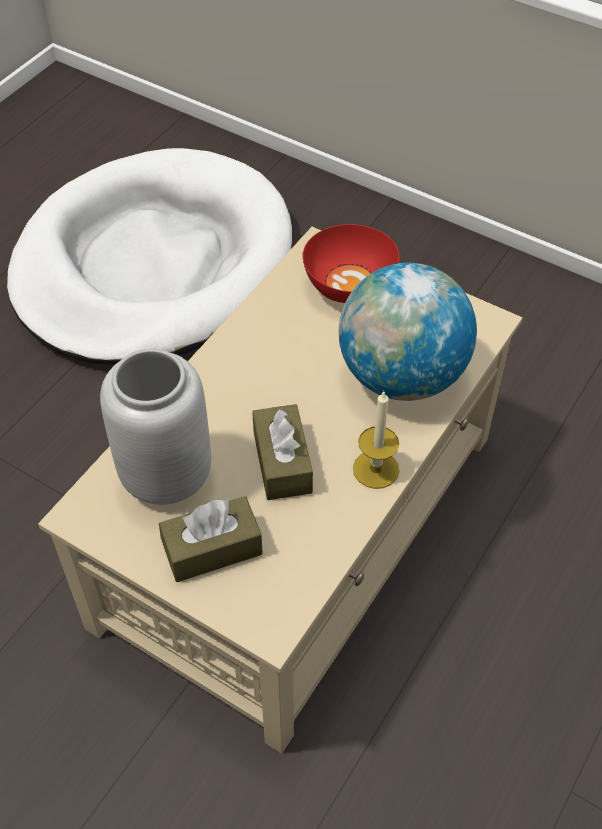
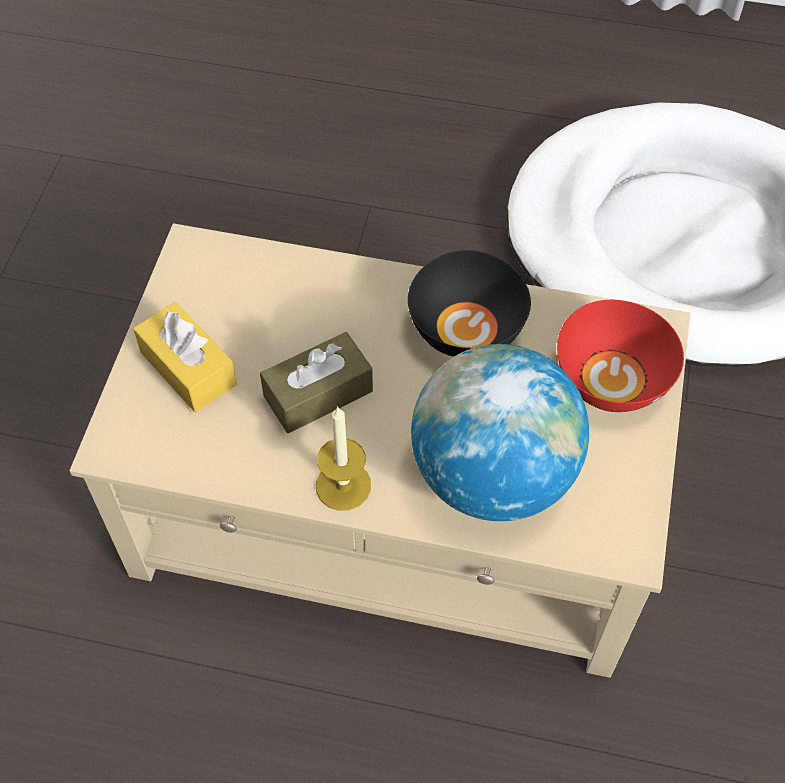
camera: 70 degrees right, 5 degrees up
grey vase [100,348,211,505] -> none
brown tissue box [159,496,263,582] -> yellow tissue box [133,302,237,412]
none -> black bowl [408,250,531,357]

